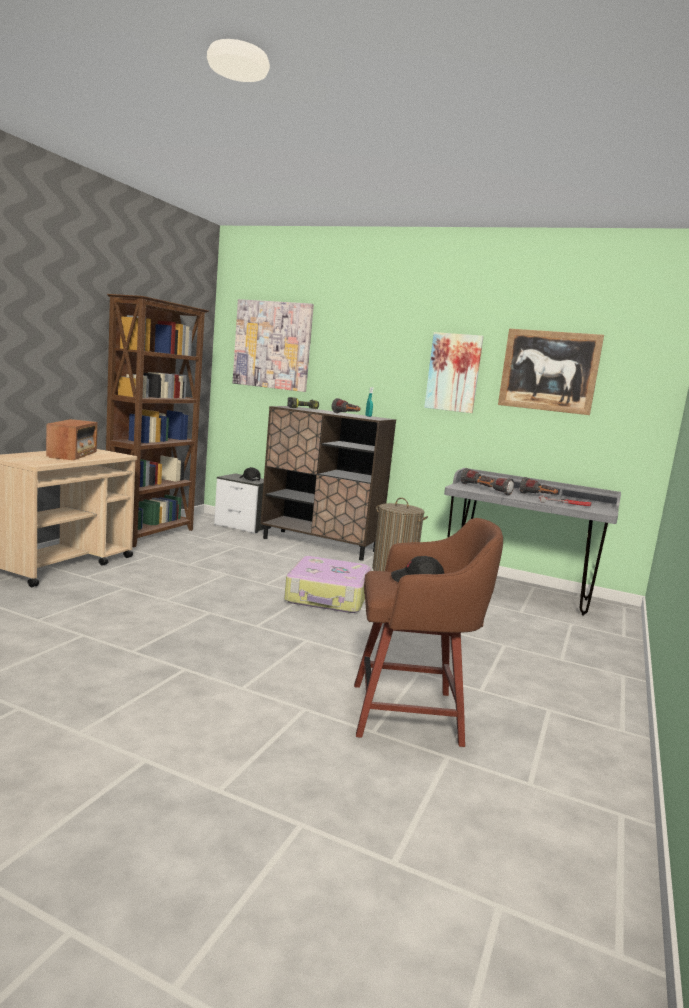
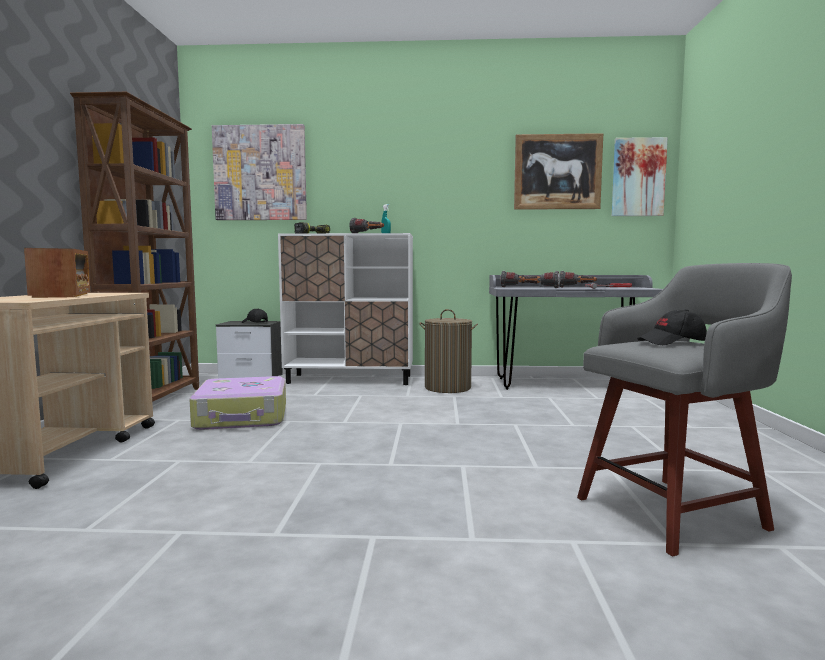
camera: 20 degrees left, 5 degrees down
brown cabinet [260,406,396,561] -> white cabinet [278,233,413,385]
suitcase [284,556,371,613] -> suitcase moved to [189,376,286,430]
brown stool [354,518,503,747] -> grey stool [577,263,792,557]
picture [424,332,484,413] -> picture moved to [612,137,668,216]

